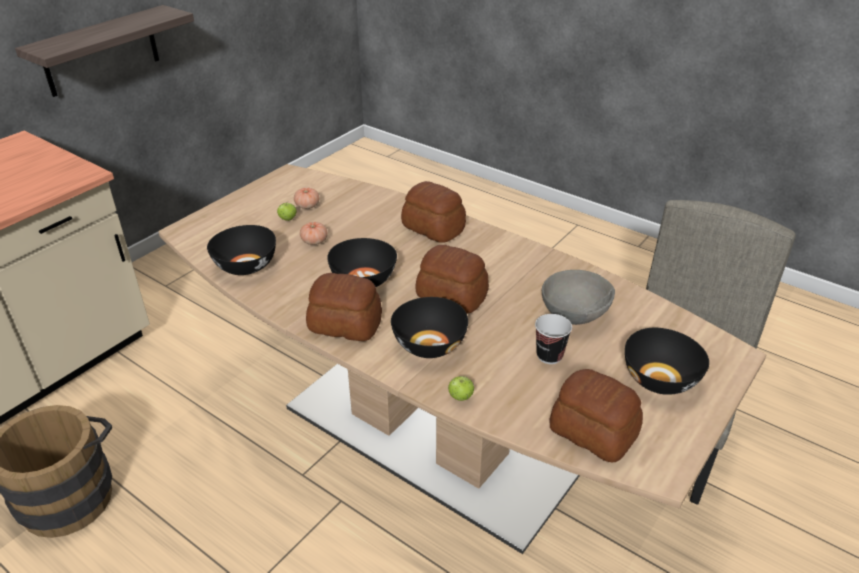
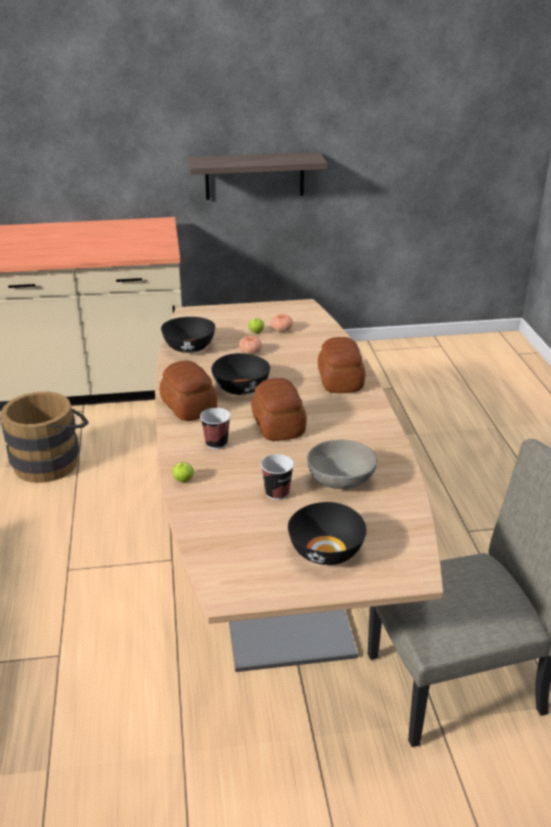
camera: 45 degrees right, 5 degrees down
black bowl [391,297,468,358] -> cup [200,408,231,449]
bread [549,369,643,462] -> none

